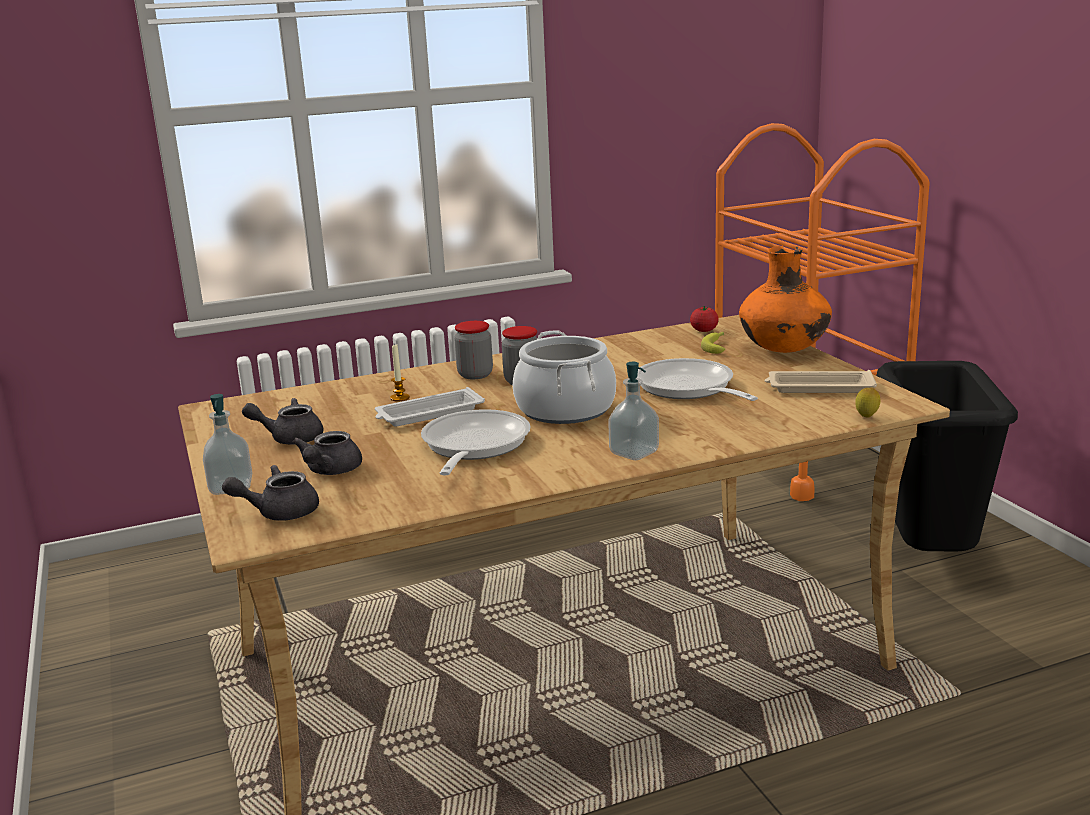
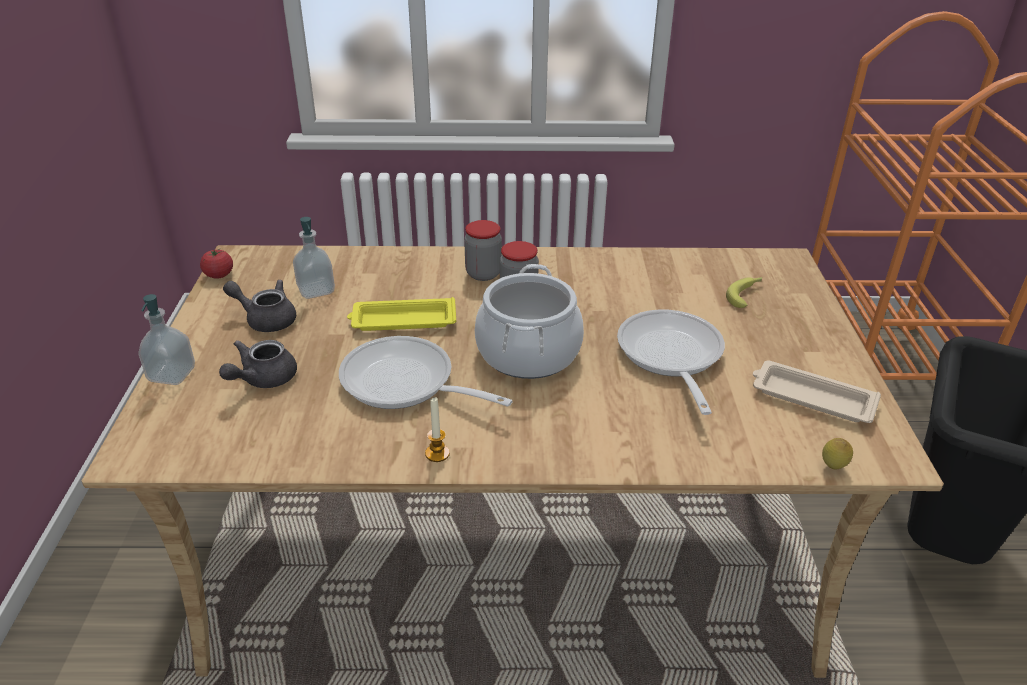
camera: 20 degrees right, 15 degrees up
grey teapot [222,465,319,521] -> none
white tray [375,387,485,427] -> yellow tray [347,297,456,331]
candle [390,343,410,401] -> candle moved to [425,398,450,462]
frying pan [421,409,531,475] -> frying pan turned 90 degrees counterclockwise [339,336,513,409]
soap dispenser [608,362,659,460] -> soap dispenser moved to [293,217,335,299]
tomato [690,306,719,332] -> tomato moved to [200,249,233,279]
orange vase [739,246,832,353] -> none

